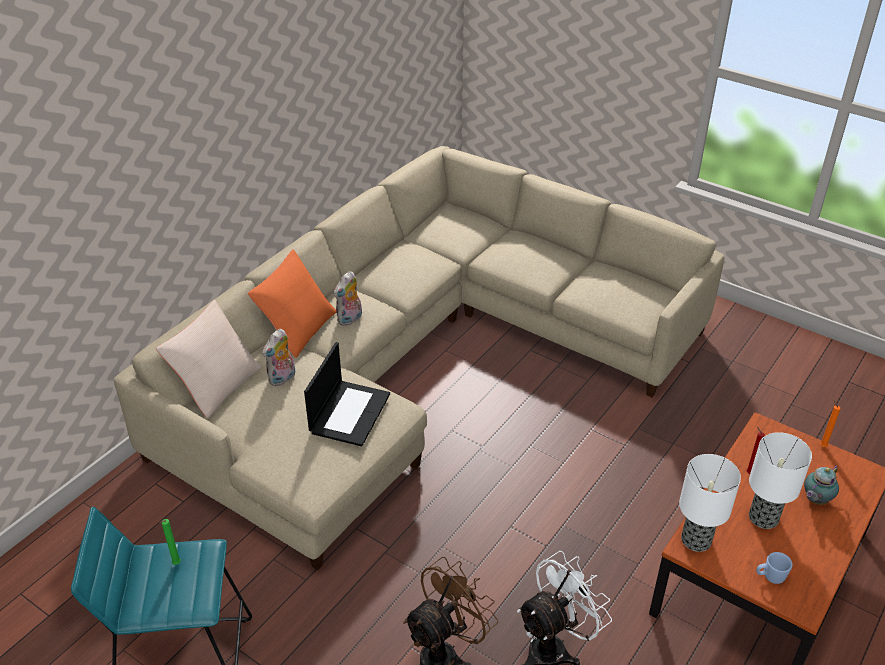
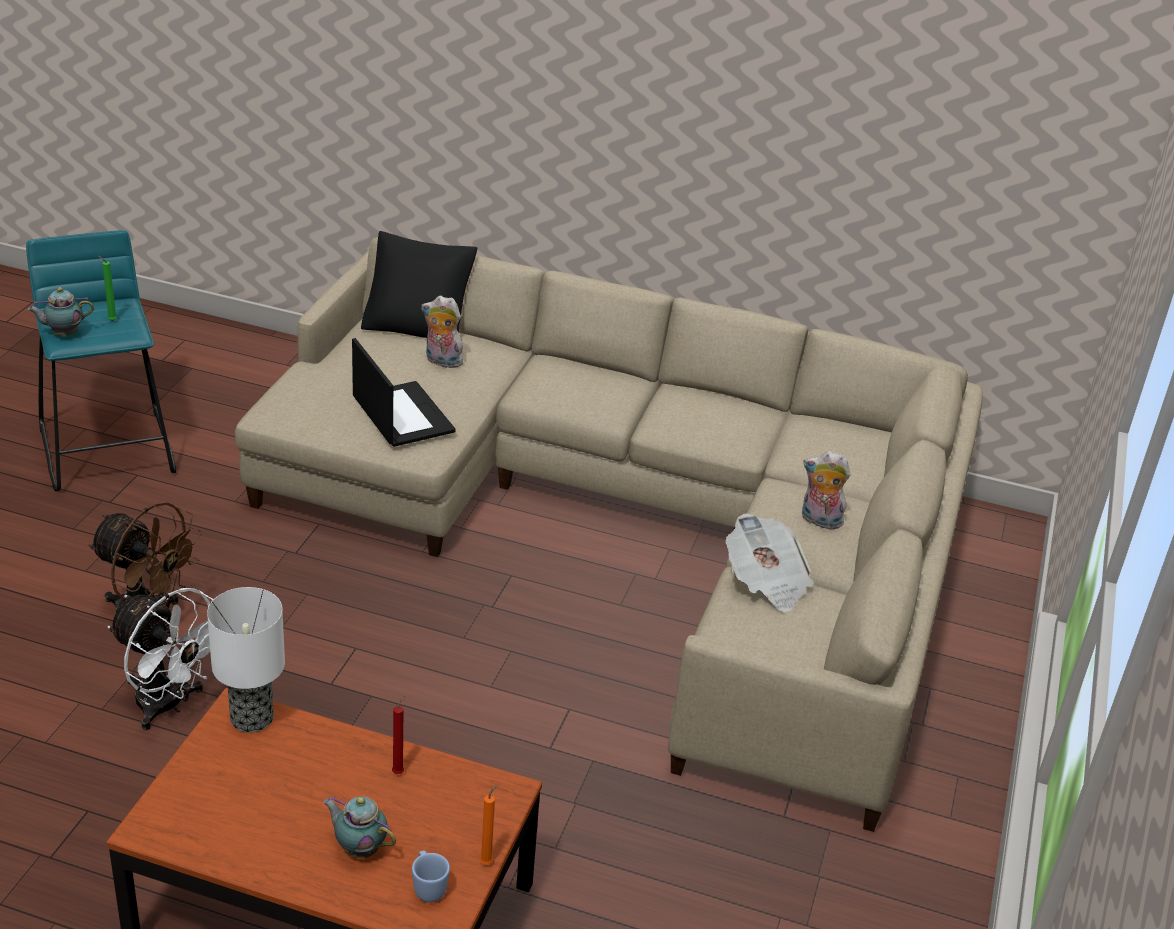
camera: 70 degrees right, 5 degrees down
beige pillow [156,300,262,418] -> black pillow [361,231,478,338]
orange pillow [248,249,336,358] -> none
laptop [304,342,390,446] -> laptop turned 120 degrees counterclockwise [352,338,456,447]
plush toy [334,271,362,326] -> plush toy moved to [802,451,850,529]
table lamp [749,432,812,529] -> none
blue mug [756,552,792,584] -> blue mug moved to [412,851,450,902]
none -> teapot [27,287,94,335]
none -> newspaper [725,513,814,613]

